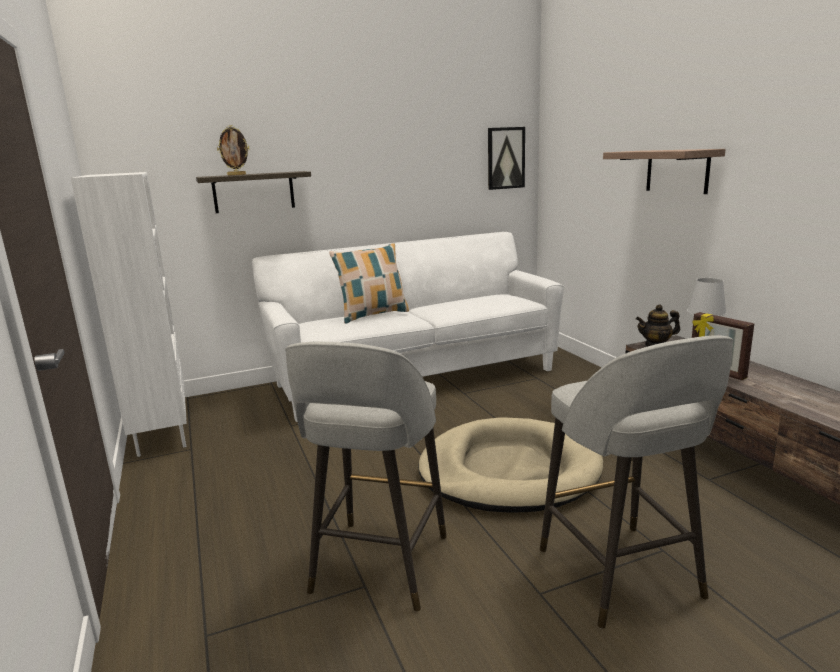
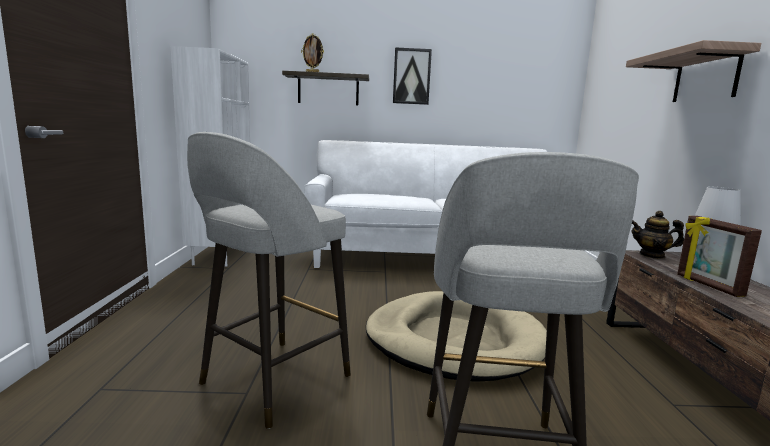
camera: 20 degrees right, 5 degrees down
pillow [330,243,409,324] -> none
picture [488,127,525,190] -> picture moved to [393,47,432,105]

